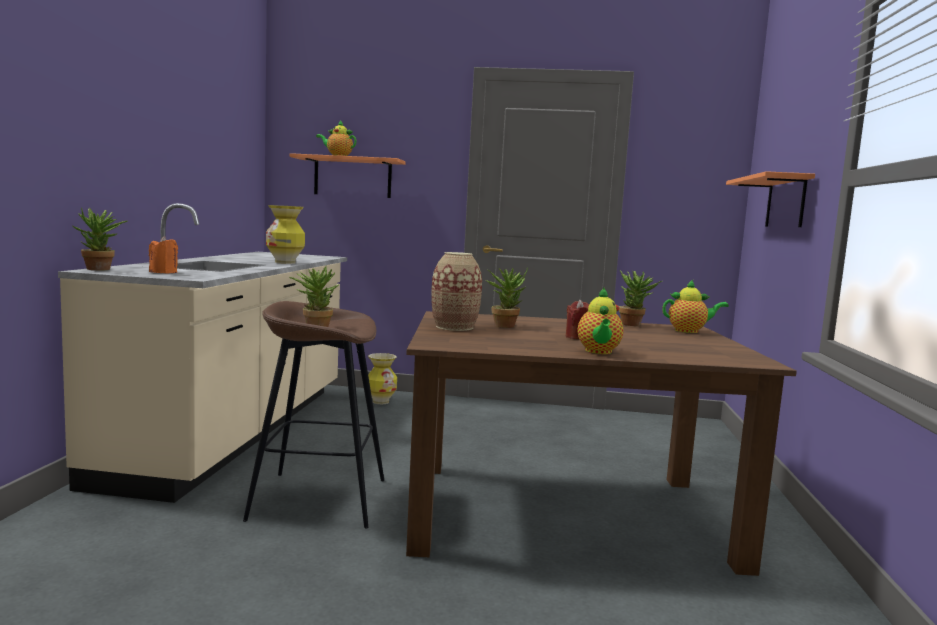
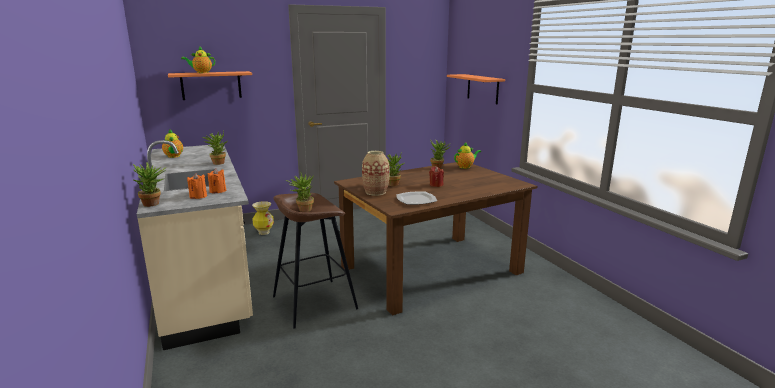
camera: 30 degrees left, 10 degrees up
vase [266,205,305,264] -> potted plant [202,132,228,165]
teapot [578,288,623,354] -> teapot moved to [162,130,183,158]
none -> orange candle [208,168,226,194]
none -> plate [396,191,437,205]

